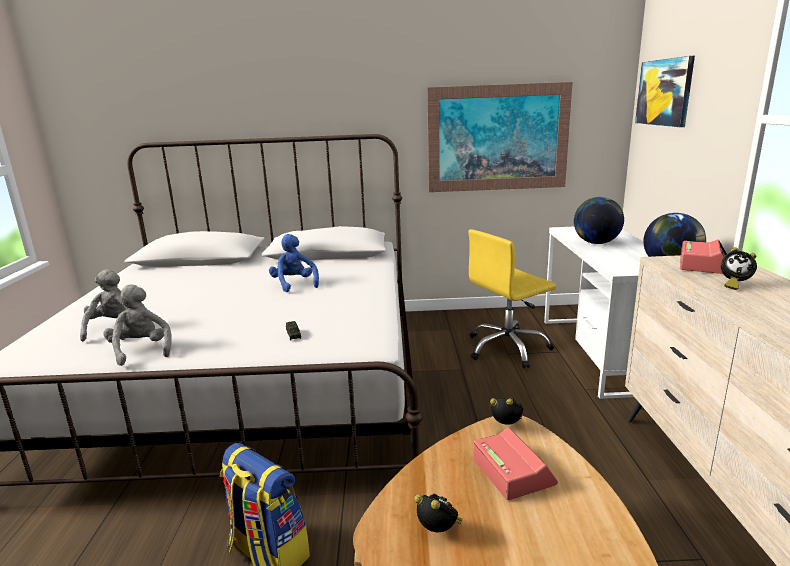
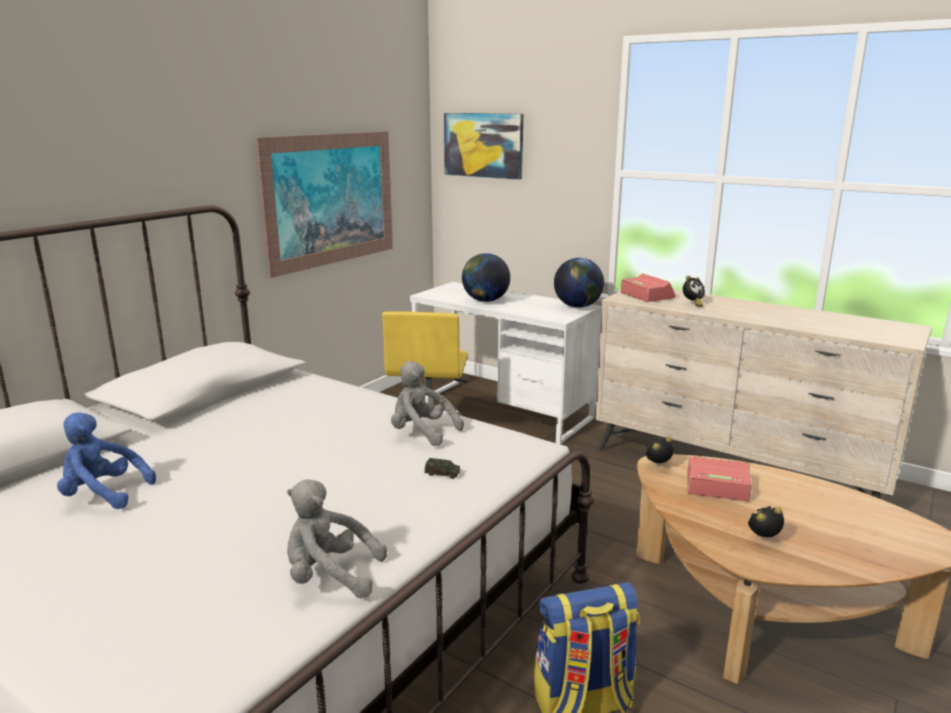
camera: 55 degrees left, 0 degrees up
grey plush toy [80,269,128,341] -> grey plush toy moved to [391,361,464,446]
blue plush toy [269,234,319,292] -> blue plush toy moved to [57,413,156,509]

